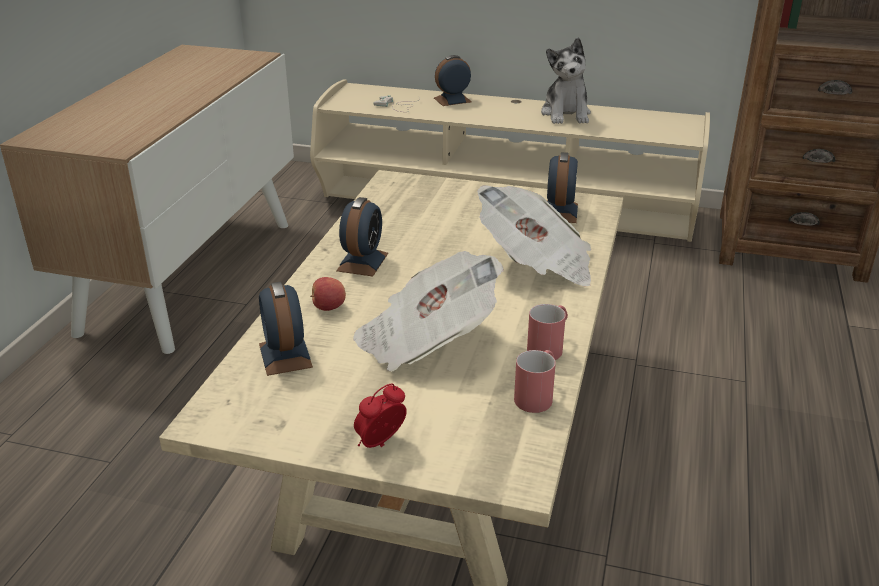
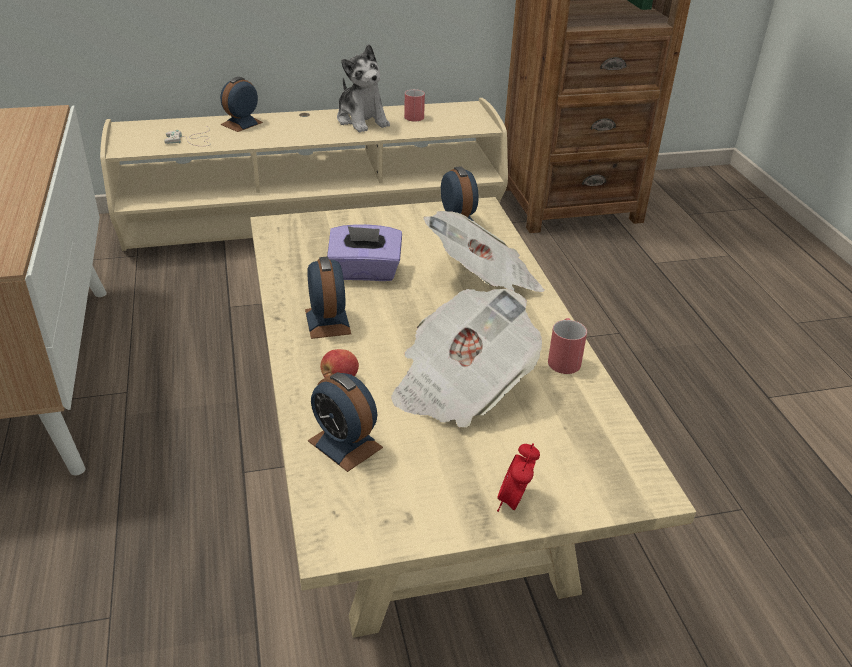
camera: 30 degrees left, 5 degrees up
red mug [514,350,556,413] -> red mug moved to [404,89,425,121]
none -> purple tissue box [327,224,402,281]

